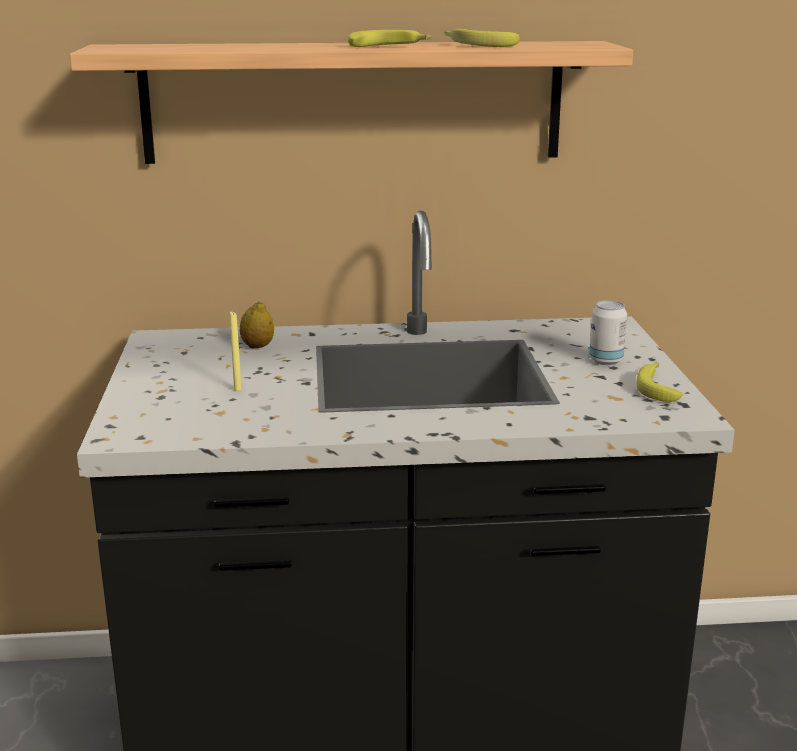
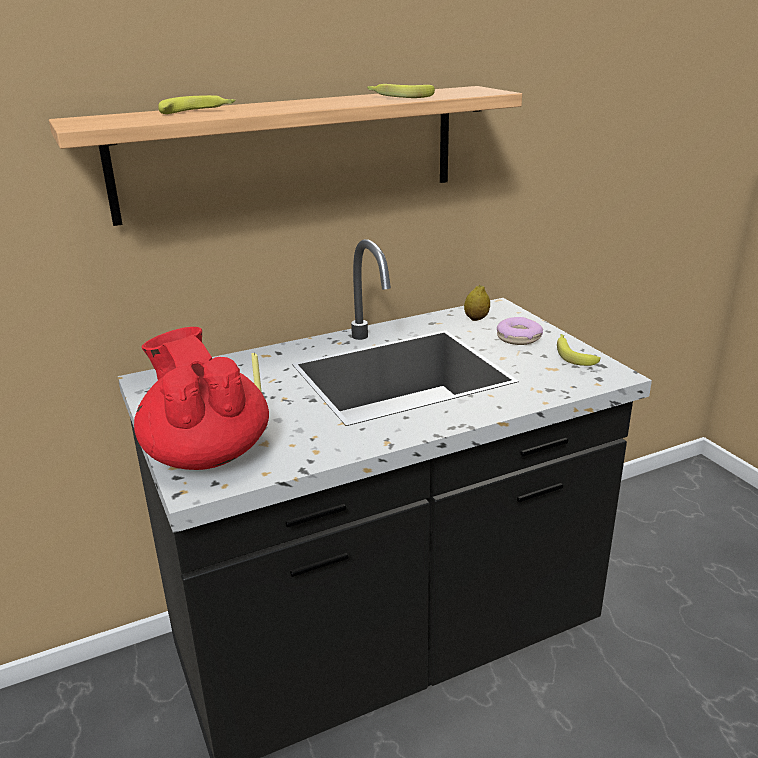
camera: 20 degrees left, 5 degrees up
lemon [240,301,274,348] -> lemon moved to [464,285,490,321]
banana [348,30,432,47] -> banana moved to [158,95,236,114]
can [589,300,627,365] -> donut [497,317,543,345]
none -> red teapot [134,327,269,470]

